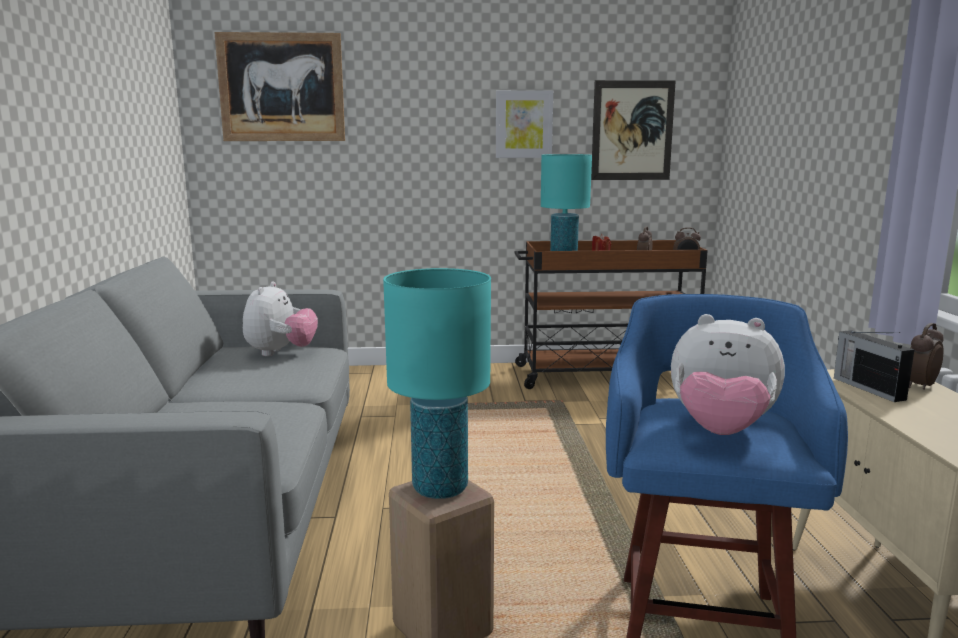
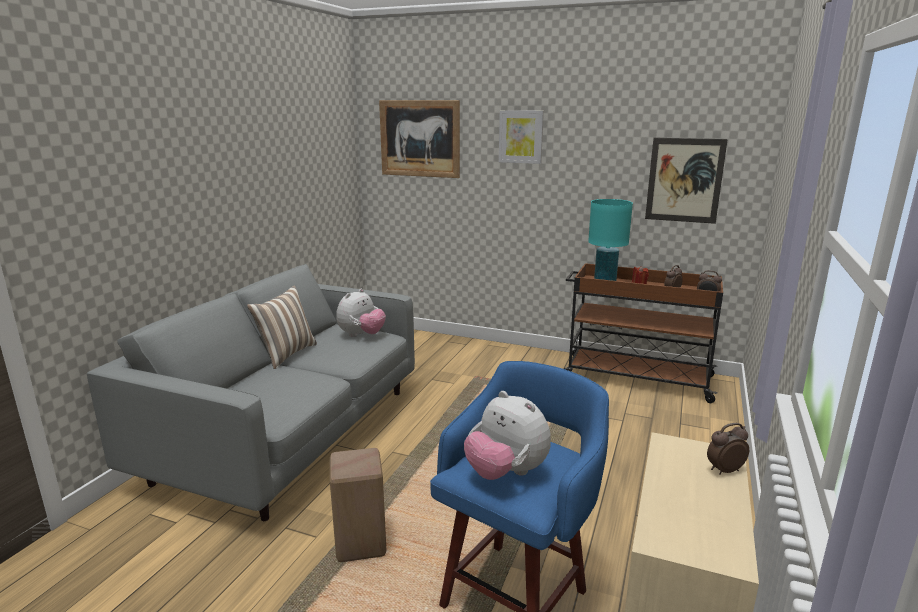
camera: 25 degrees right, 5 degrees up
turquoise table lamp [383,268,491,499] -> none
picture [496,90,553,158] -> picture moved to [499,110,544,164]
radio [834,330,914,402] -> none
none -> pillow [247,286,317,369]

